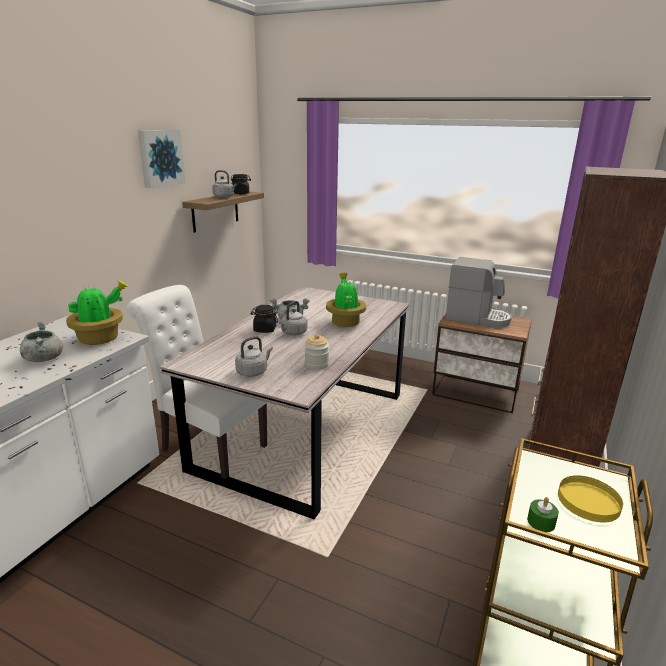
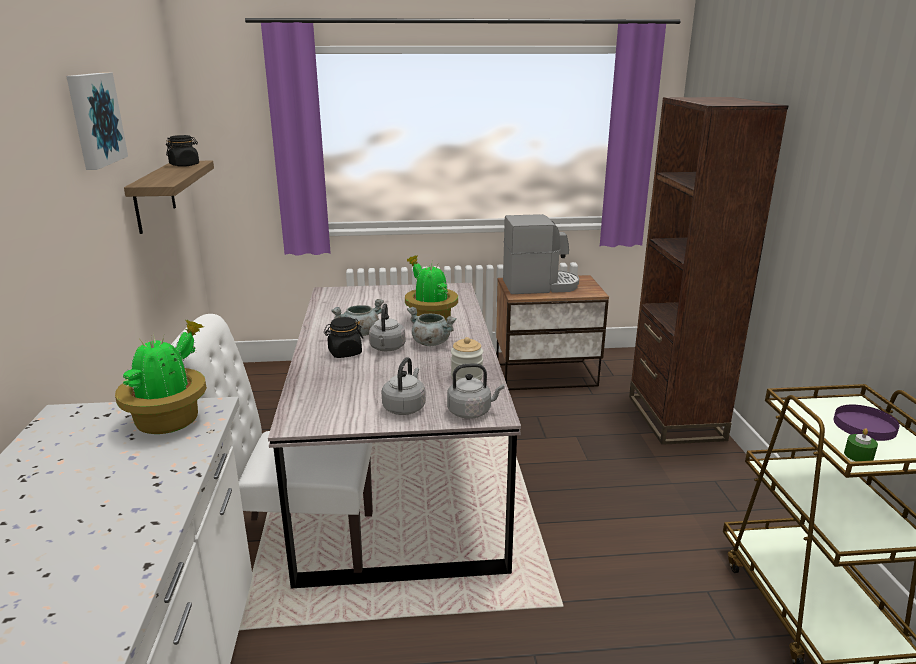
camera: 30 degrees left, 0 degrees up
grey cooking pot [20,322,63,362] -> grey cooking pot moved to [407,307,457,346]
grey kettle [212,170,237,198] -> grey kettle moved to [447,363,505,419]
yellow plate [558,475,623,523] -> purple plate [834,405,900,441]

